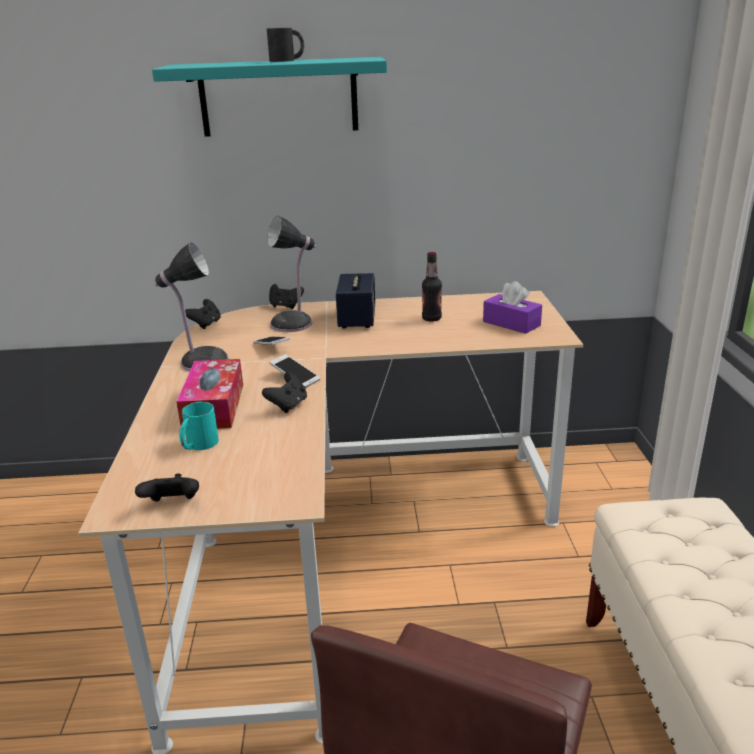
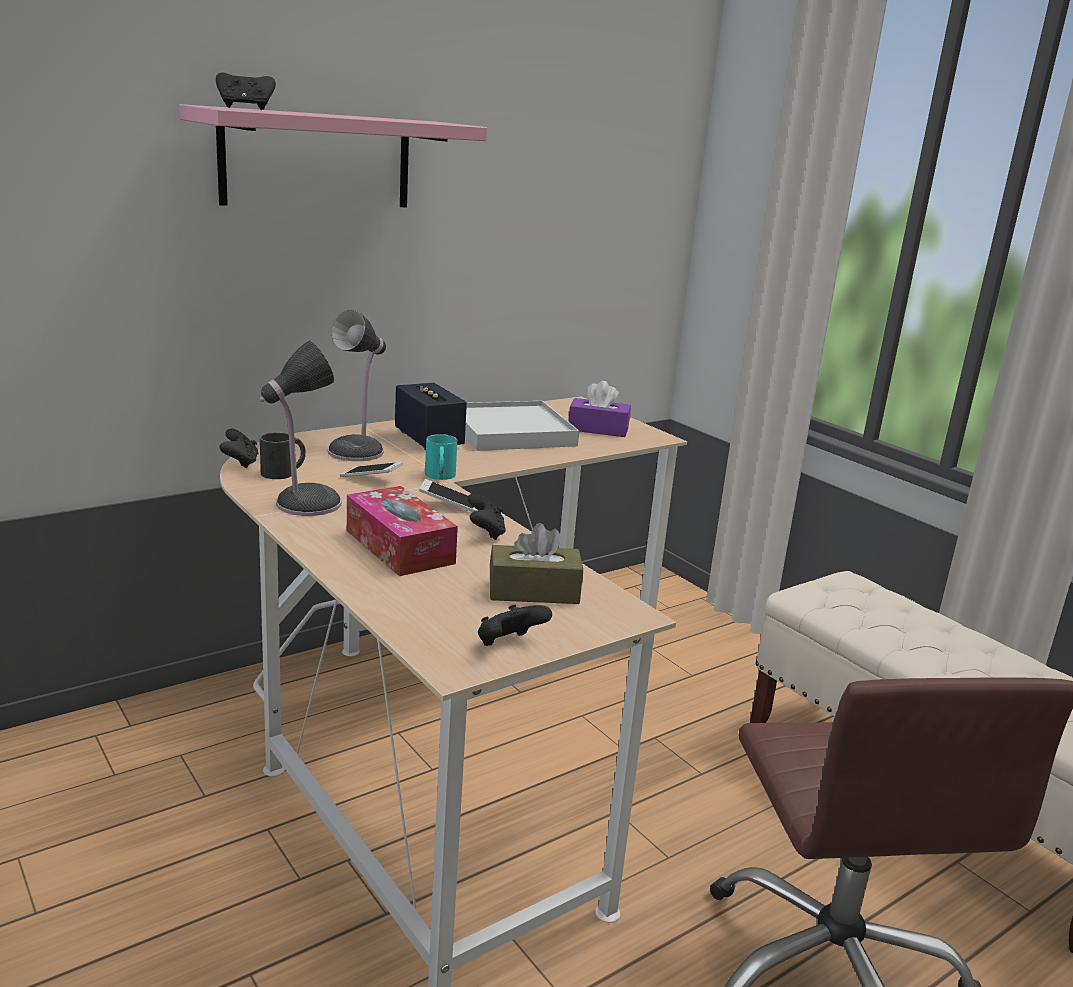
camera: 35 degrees left, 5 degrees down
turquoise shelf [152,57,387,137] -> pink shelf [179,104,487,207]
turquoise mug [179,402,219,450] -> turquoise mug moved to [425,434,457,480]
black mug [267,27,304,62] -> black mug moved to [260,432,306,479]
black game controller [269,284,304,309] -> black game controller moved to [216,72,276,110]
bottle [422,252,442,322] -> white tray [465,401,579,451]
none -> brown tissue box [490,523,583,604]

